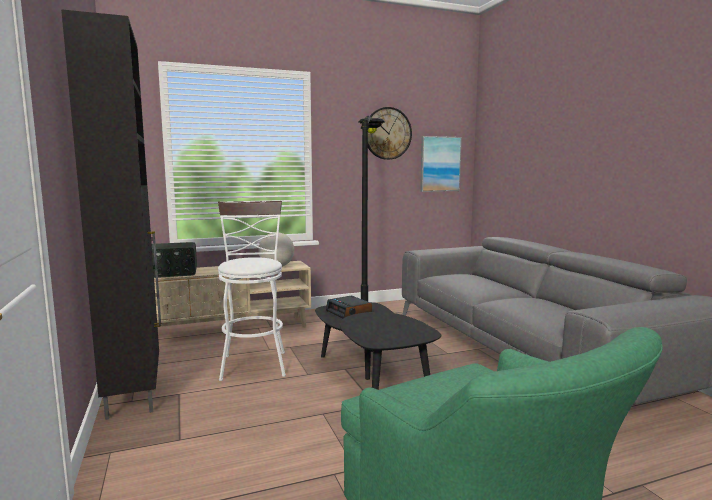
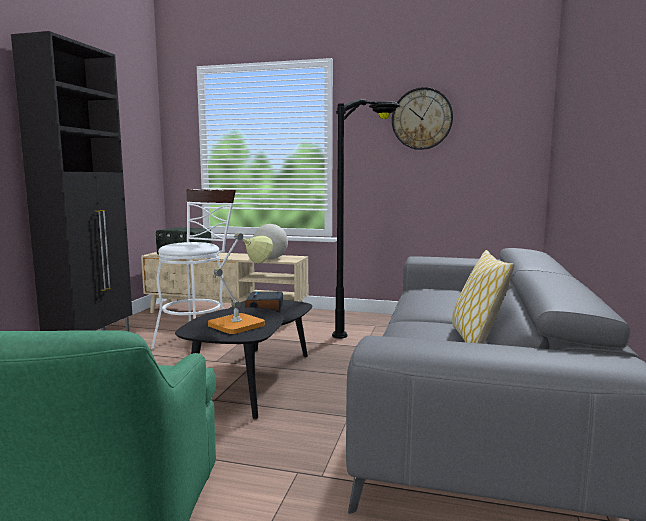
camera: 35 degrees right, 0 degrees up
picture [420,136,462,192] -> none
none -> table lamp [208,233,273,334]
none -> pillow [452,250,514,344]

